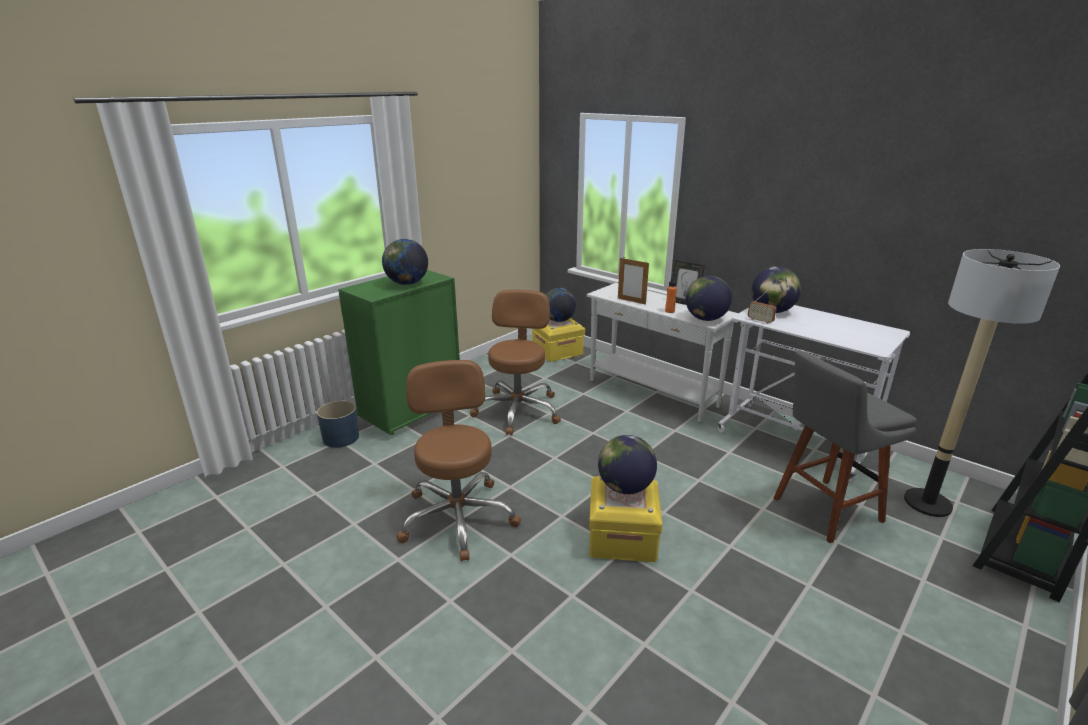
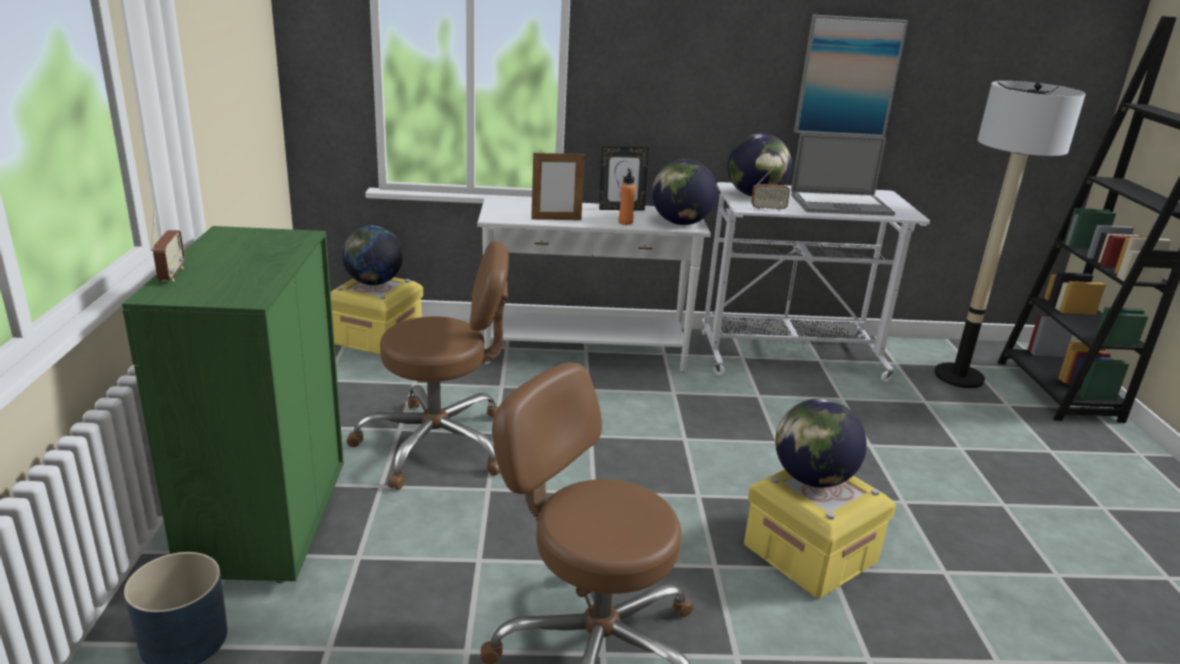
camera: 45 degrees left, 0 degrees up
globe [382,239,428,285] -> none
brown office chair [470,290,561,435] -> brown office chair turned 120 degrees clockwise [347,241,509,490]
grey stool [774,351,917,543] -> none
none -> radio [151,208,185,282]
none -> laptop [791,133,895,216]
none -> picture [794,15,908,137]

